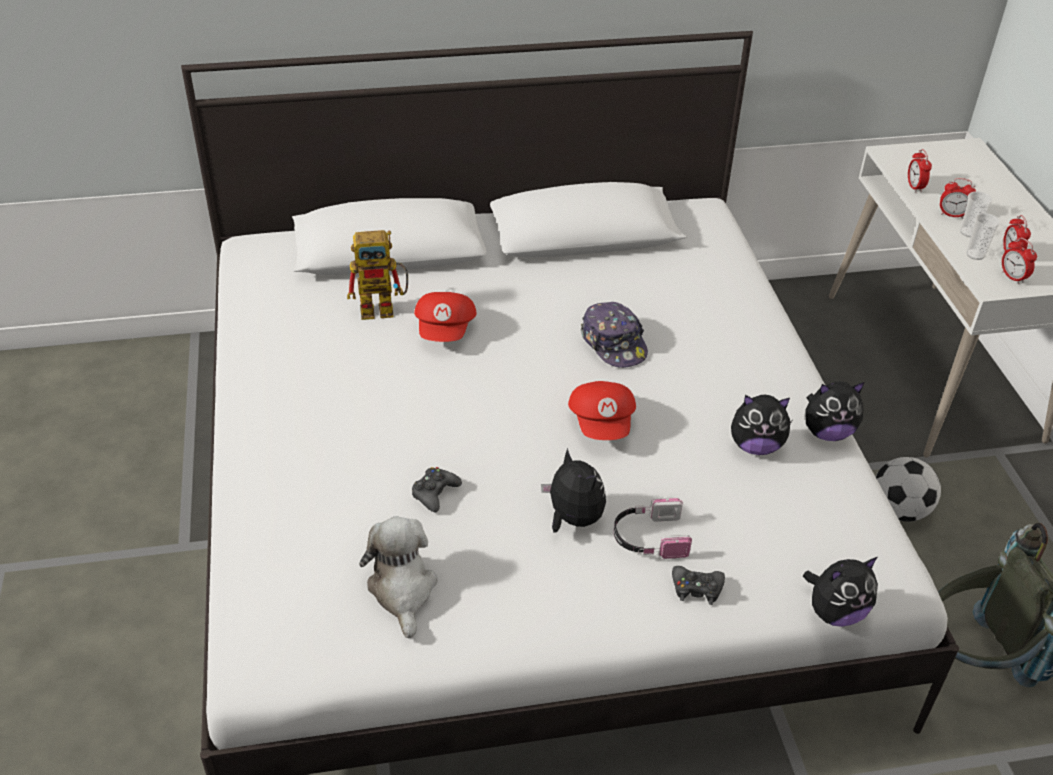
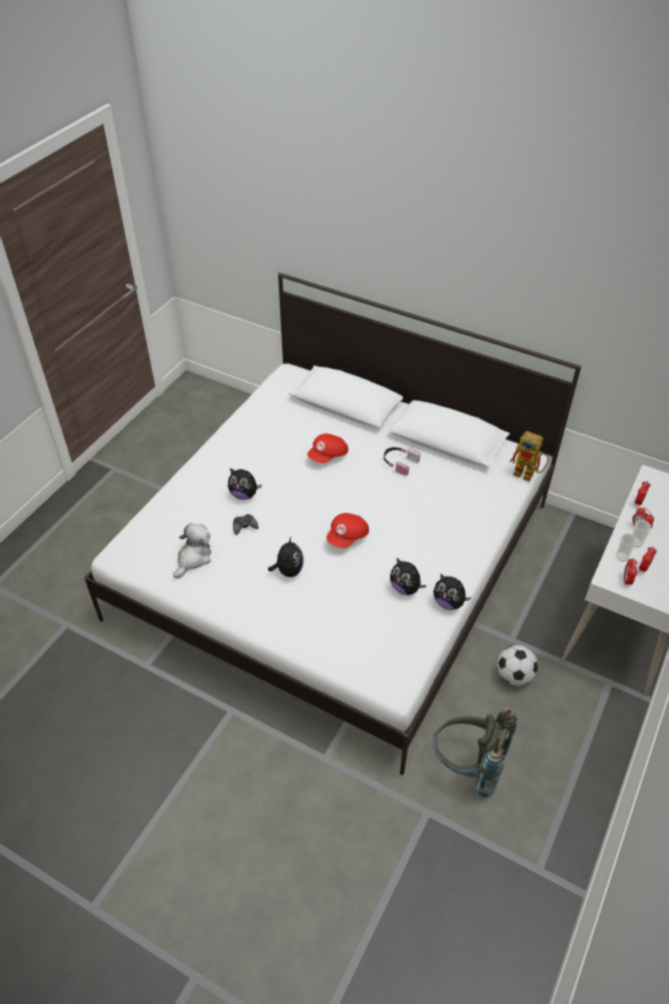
camera: 40 degrees right, 5 degrees up
toy robot [347,230,408,320] -> toy robot moved to [510,431,549,482]
cap [581,302,648,368] -> none
headphones [614,498,692,559] -> headphones moved to [384,447,420,476]
black game controller [672,566,725,605] -> none
plush toy [803,557,878,627] -> plush toy moved to [228,468,262,500]

